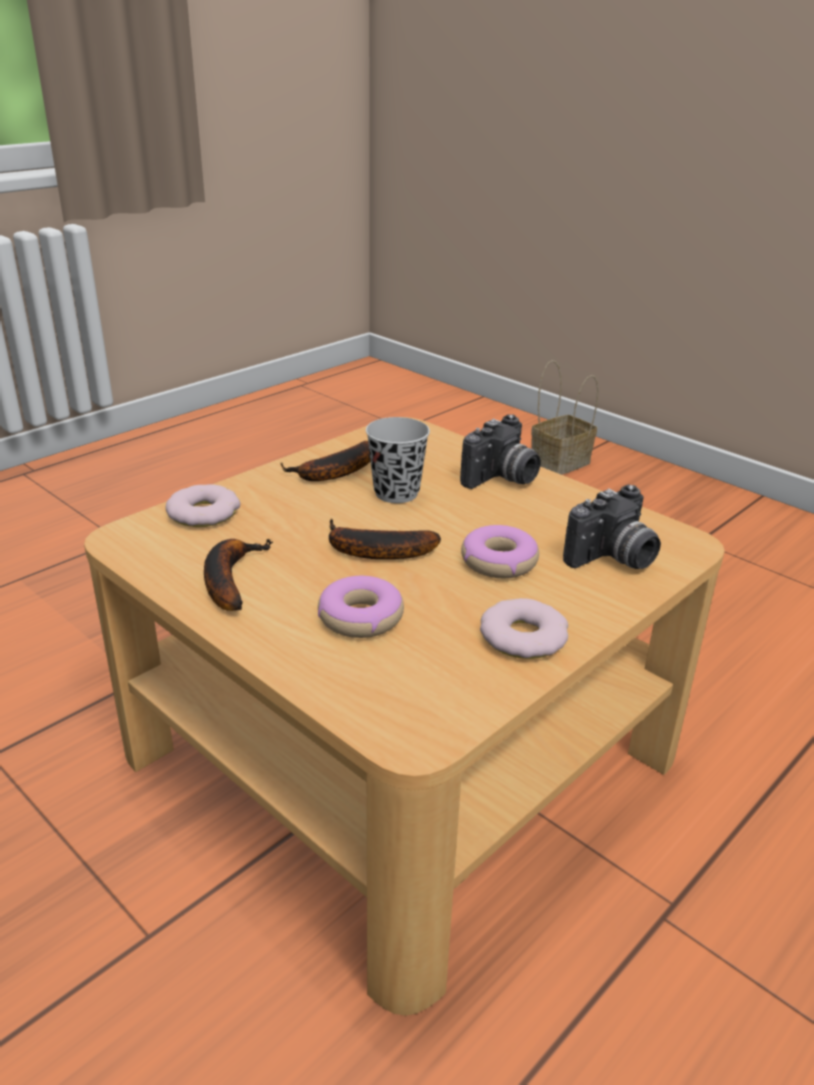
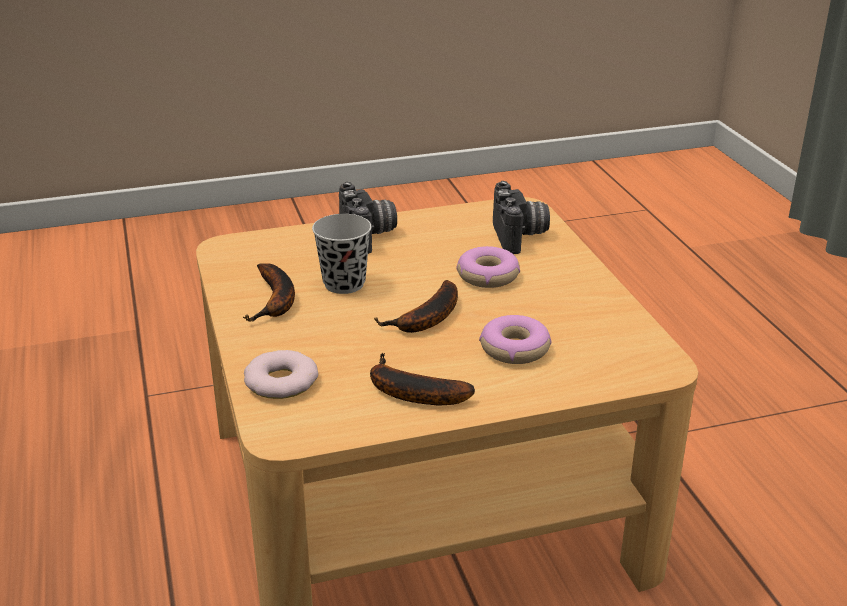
camera: 60 degrees left, 0 degrees up
donut [480,598,568,659] -> none
basket [531,360,599,475] -> none

